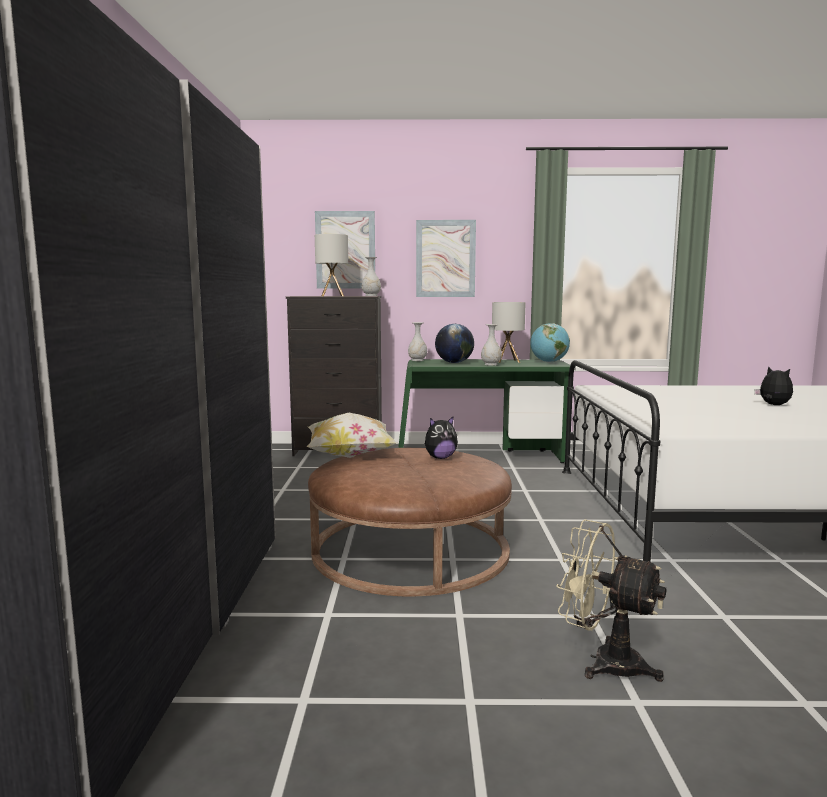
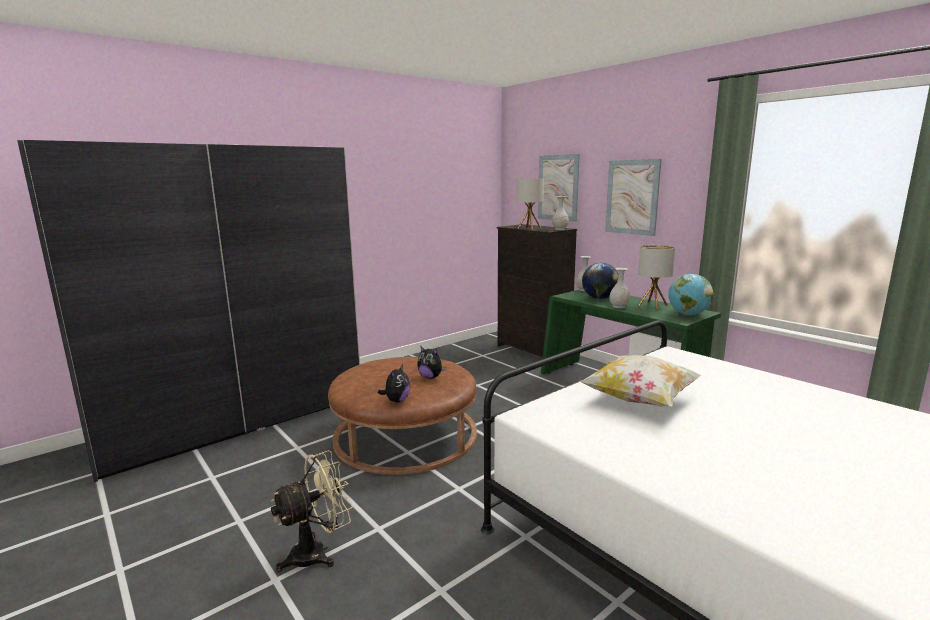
camera: 50 degrees right, 5 degrees up
pillow [306,413,397,458] -> pillow moved to [580,355,702,406]
beige fan [556,519,667,682] -> beige fan turned 60 degrees clockwise [271,450,353,572]
plush toy [754,366,793,405] -> plush toy moved to [378,364,410,403]

